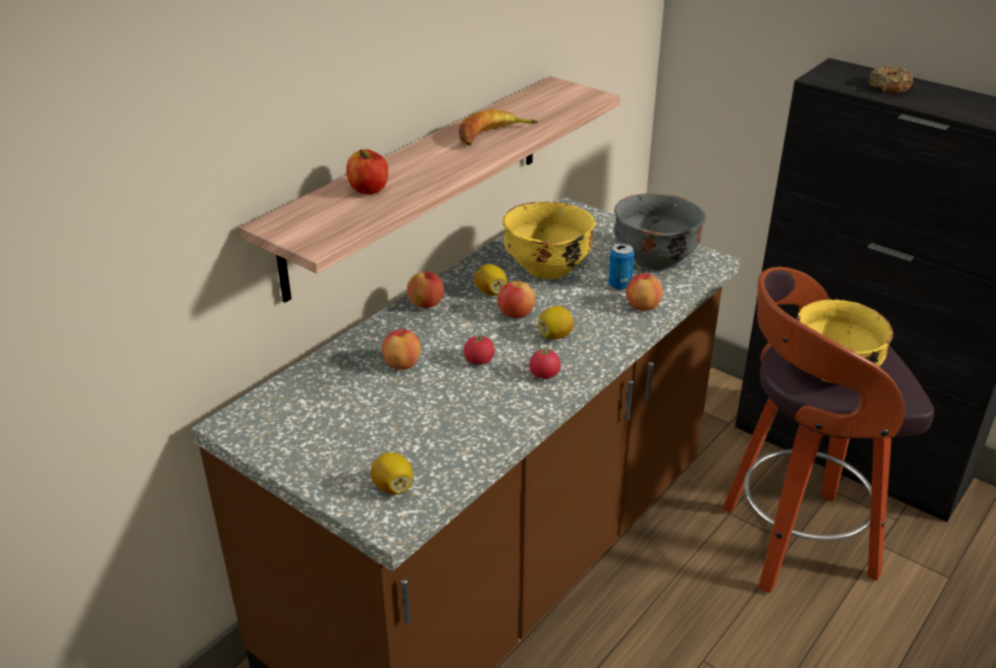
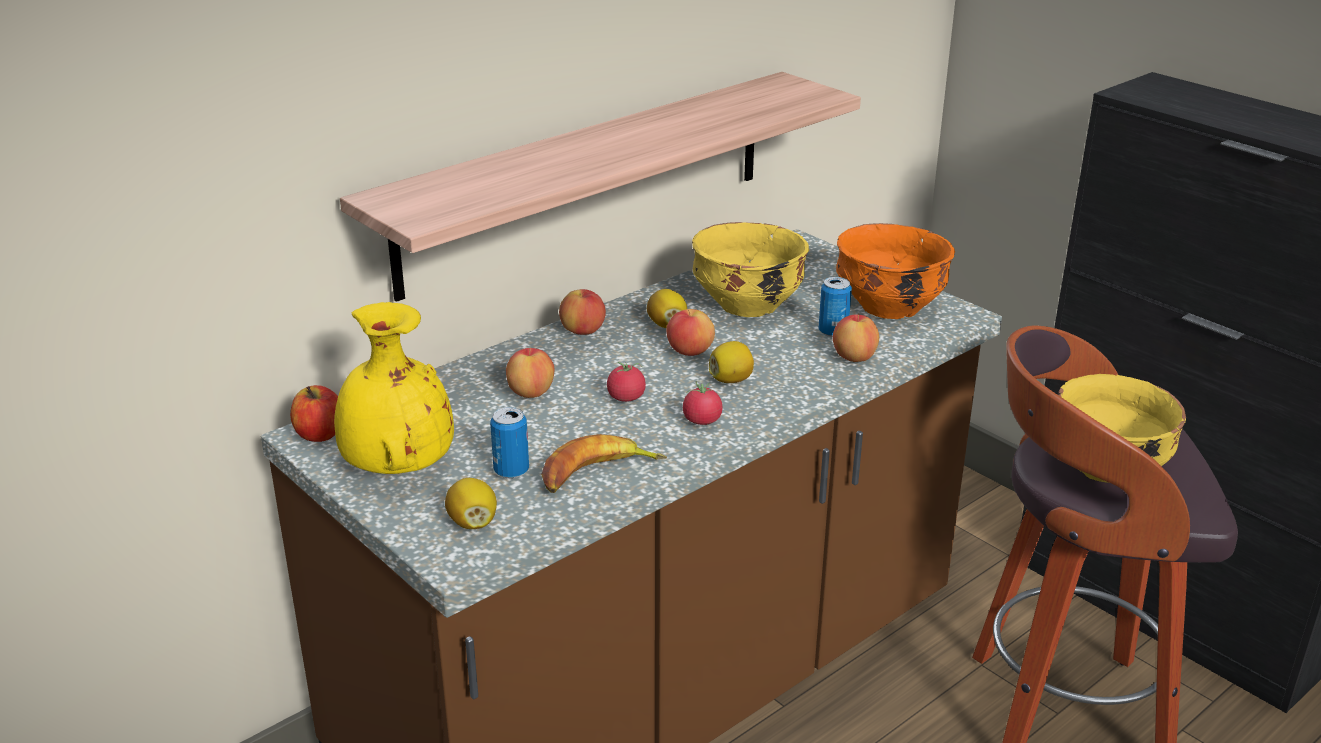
camera: 10 degrees right, 5 degrees down
apple [346,149,388,194] -> apple moved to [290,385,338,442]
banana [459,109,538,146] -> banana moved to [541,434,667,493]
grey bowl [614,193,706,270] -> orange bowl [836,223,955,319]
donut [869,65,914,94] -> none
none -> yellow vase [334,302,454,474]
none -> can [490,407,529,479]

